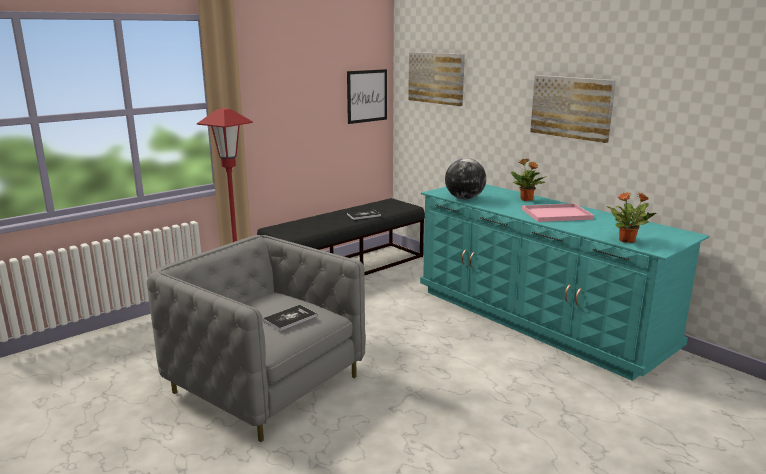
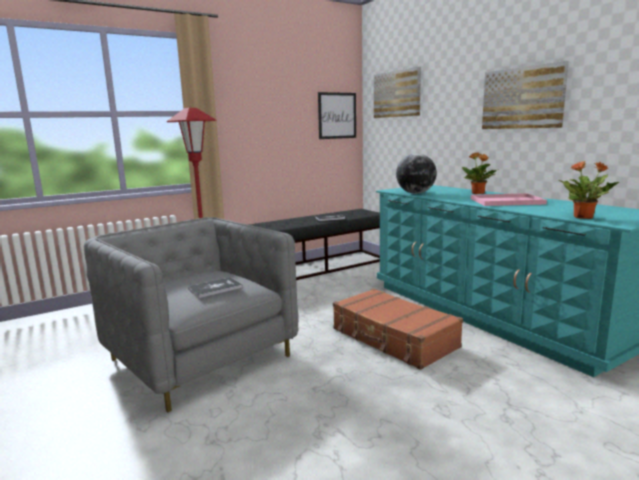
camera: 10 degrees right, 5 degrees down
none -> brown suitcase [333,288,463,370]

